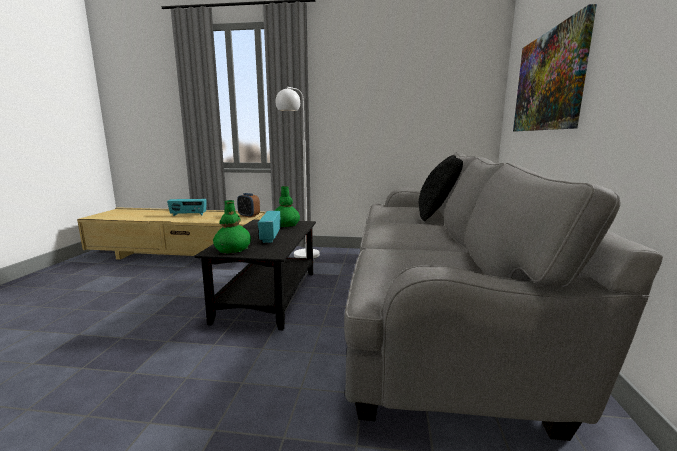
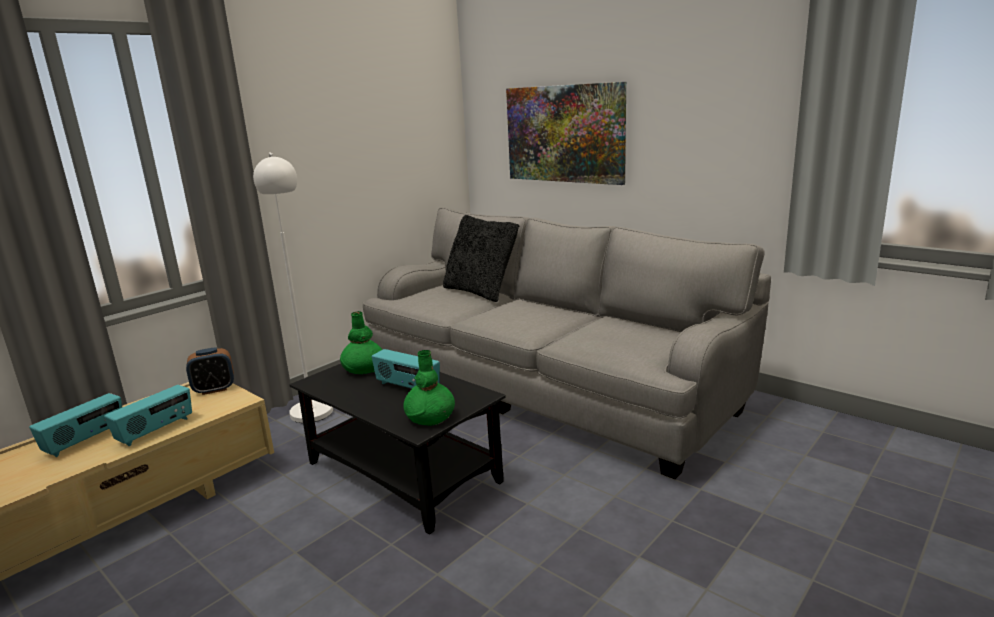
camera: 55 degrees left, 5 degrees up
none -> radio [104,385,192,446]

